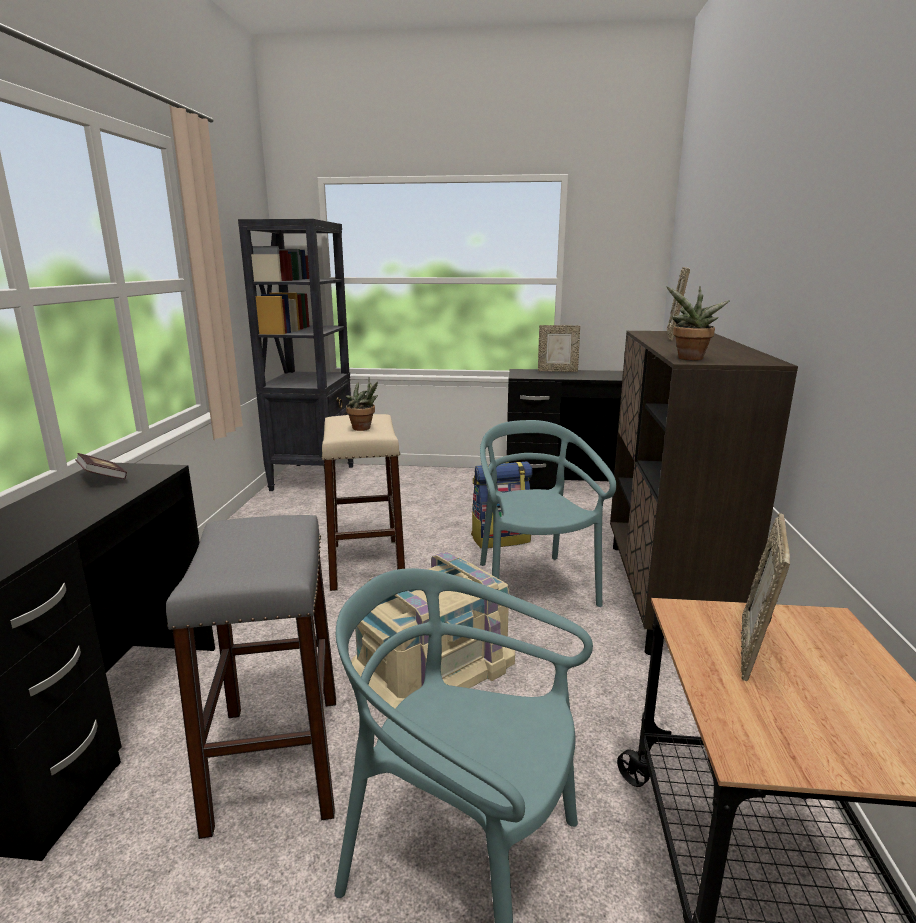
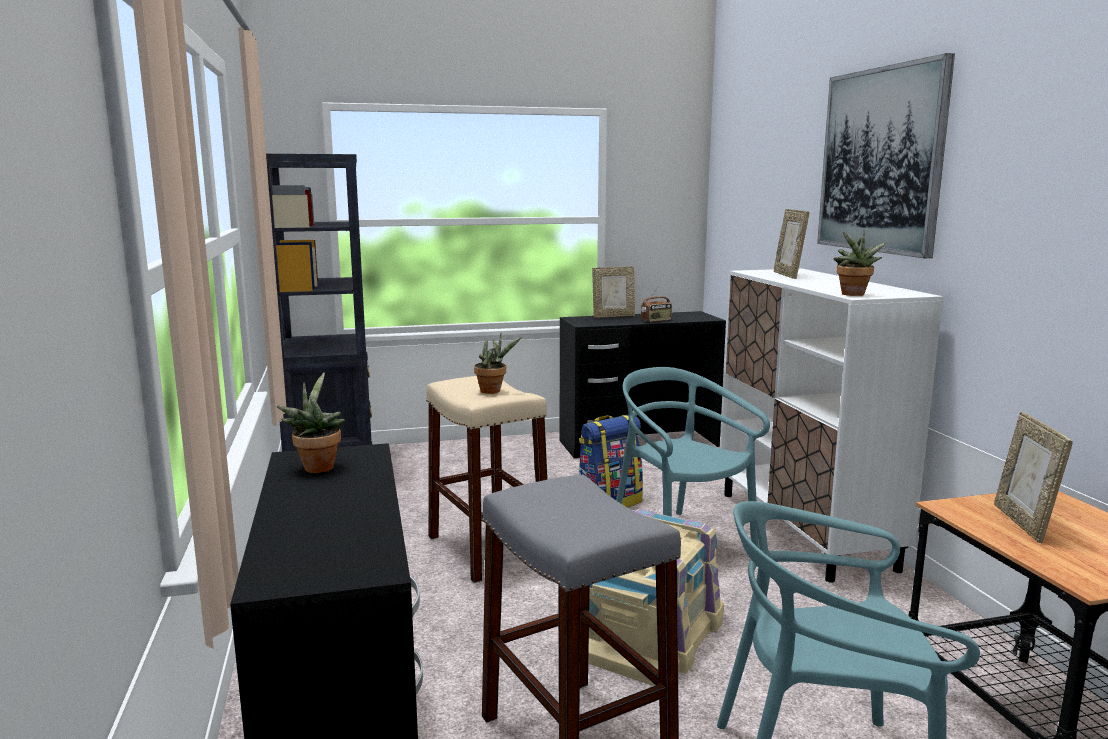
camera: 20 degrees left, 5 degrees down
book [75,453,127,479] -> potted plant [277,373,345,473]
brown cabinet [610,331,798,655] -> white cabinet [720,269,943,583]
none -> radio [641,288,672,322]
none -> picture [817,53,955,258]

